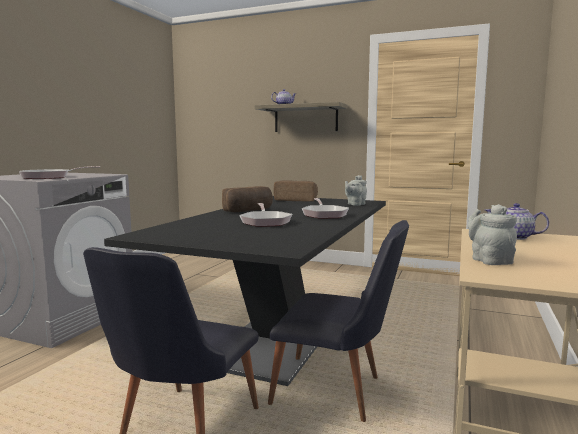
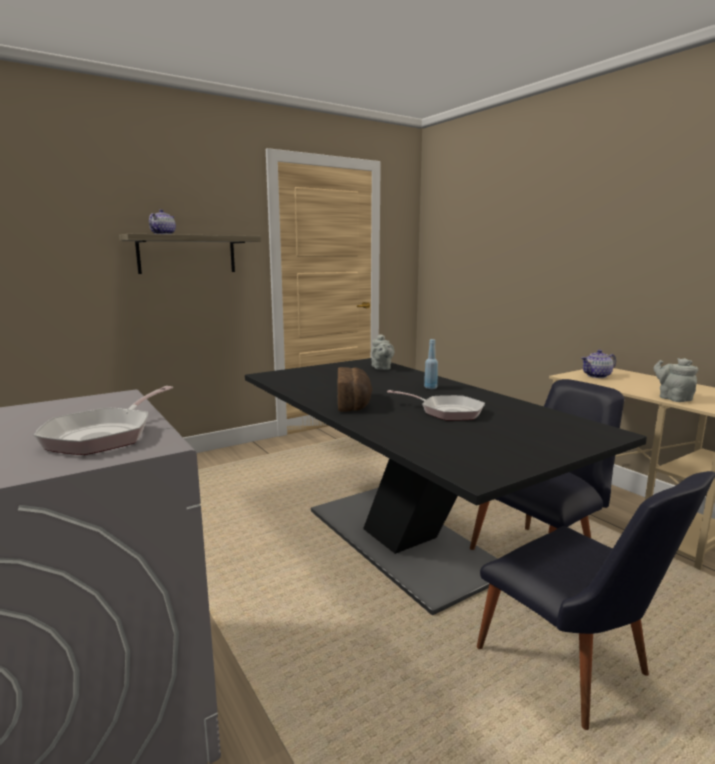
camera: 55 degrees left, 5 degrees up
bread [274,180,318,202] -> none
frying pan [302,198,349,218] -> blue bottle [424,339,438,389]
grey teapot [468,204,517,265] -> grey teapot turned 45 degrees clockwise [654,358,698,402]

